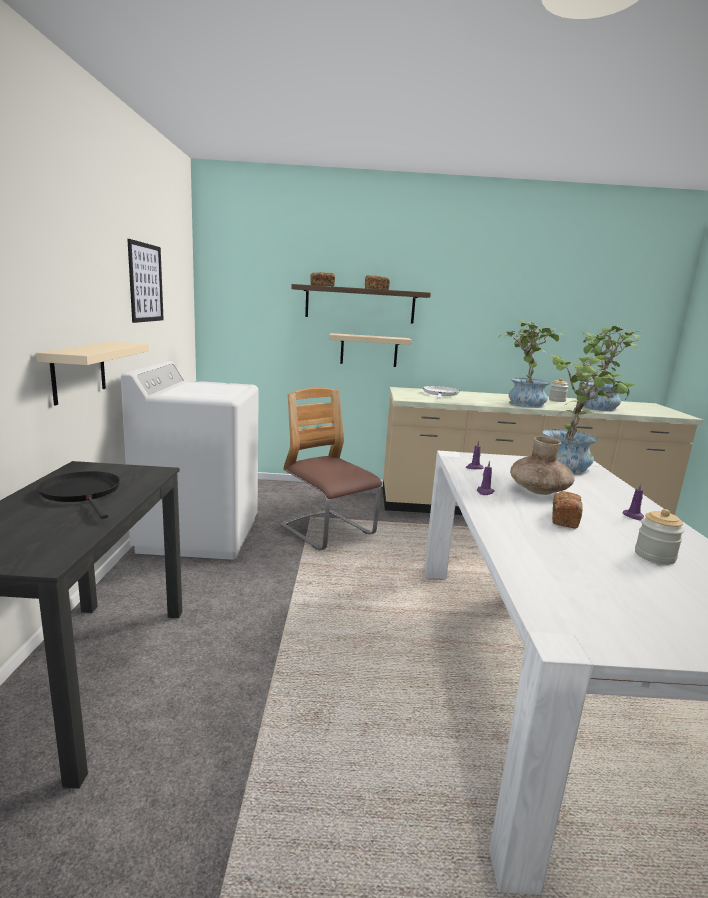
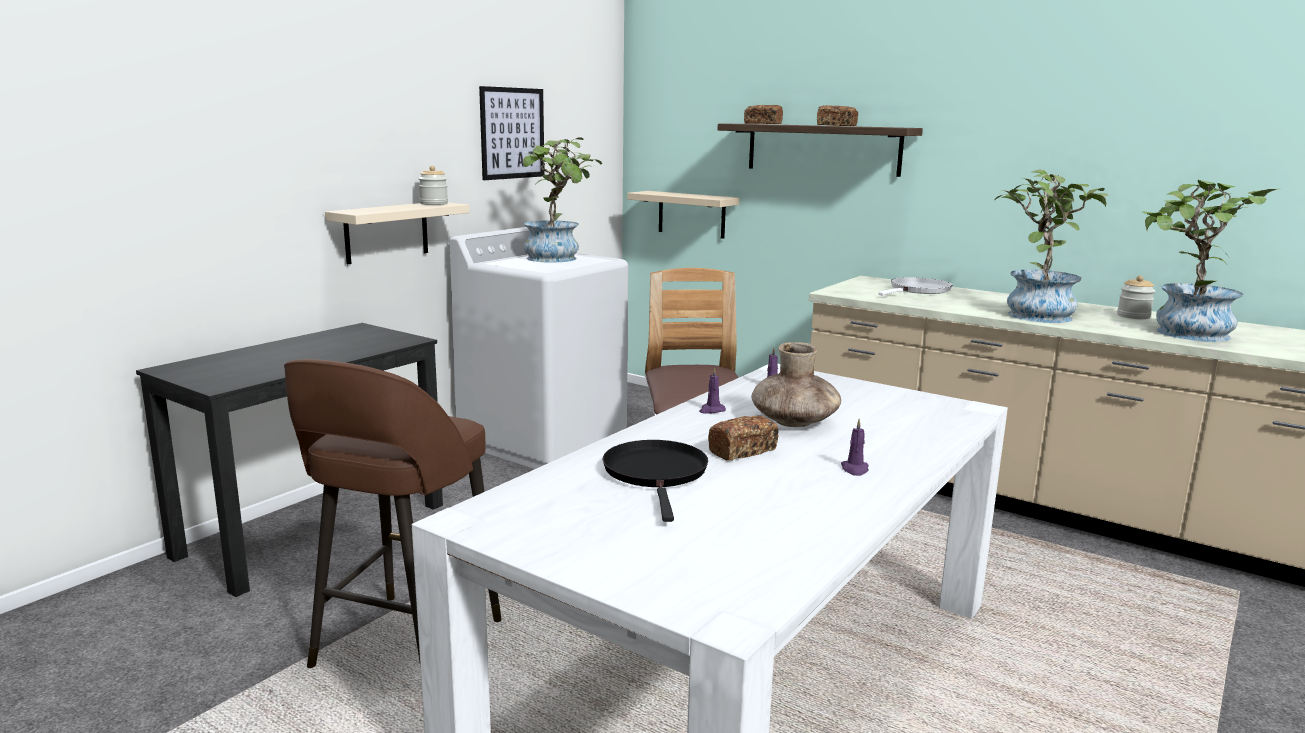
camera: 35 degrees right, 0 degrees up
black frying pan [37,471,120,519] -> black frying pan moved to [602,440,708,522]
beige shelf [329,333,412,367] -> beige shelf moved to [627,191,740,239]
potted plant [542,355,636,474] -> potted plant moved to [518,137,602,263]
jar [635,509,685,565] -> jar moved to [419,166,448,205]
none -> brown stool [284,359,502,668]

